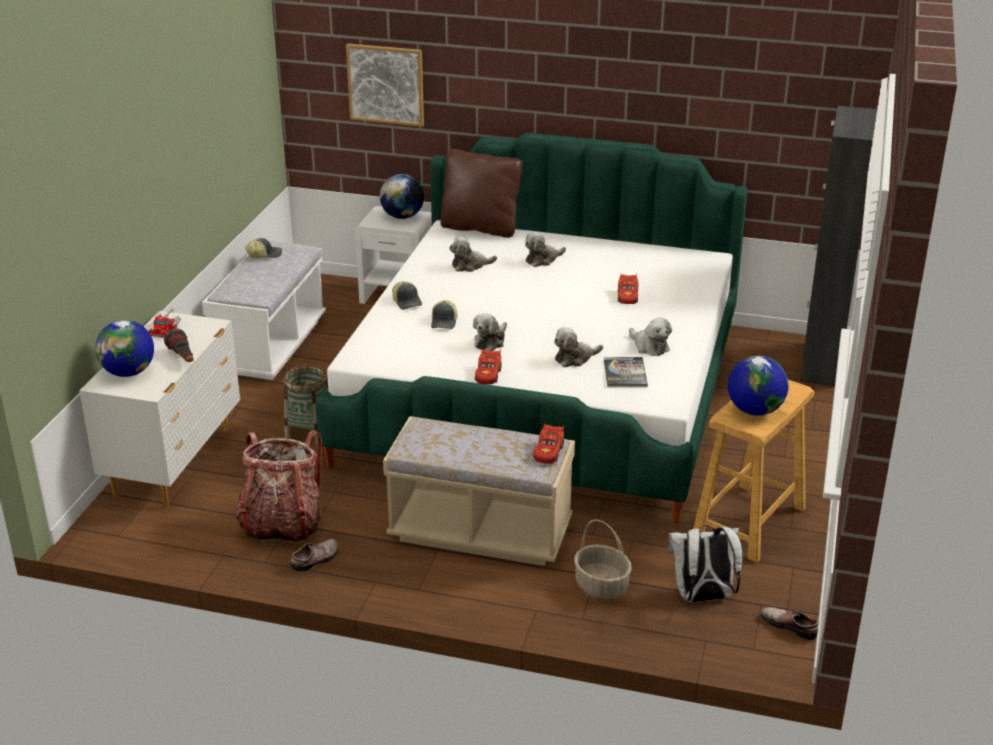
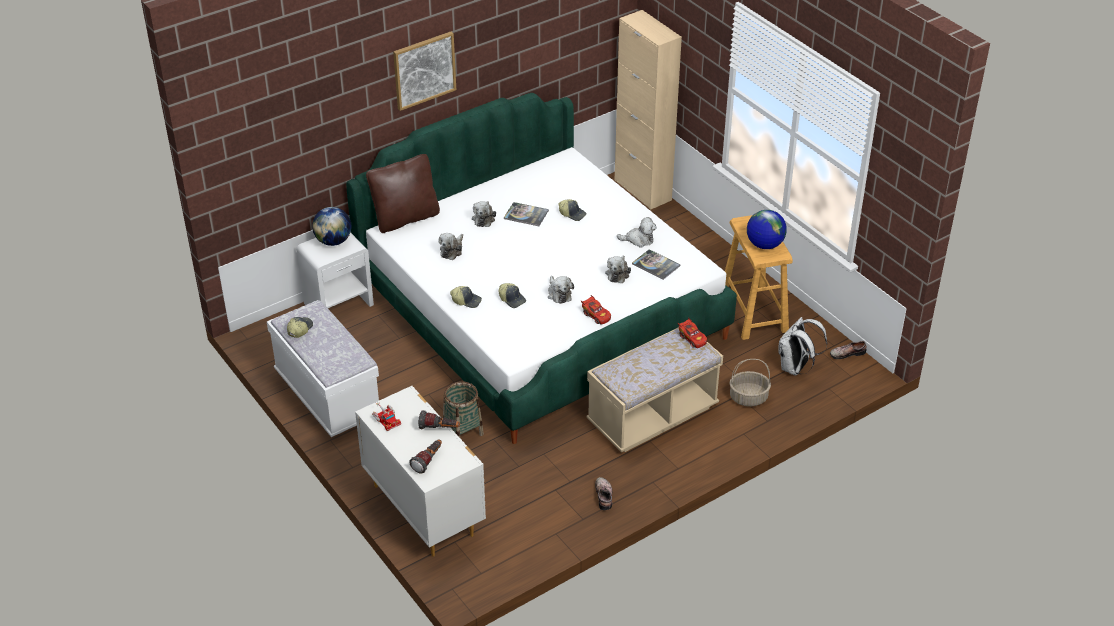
camera: 50 degrees left, 10 degrees up
globe [95,320,154,377] -> flashlight [409,439,442,474]
backpack [236,430,322,544] -> none
picture [346,44,424,127] -> picture moved to [393,32,456,111]
red toy car [618,273,638,304] -> cap [558,199,587,221]
black cabinet [800,106,877,386] -> beige cabinet [615,10,682,210]
none -> book [504,202,549,226]

